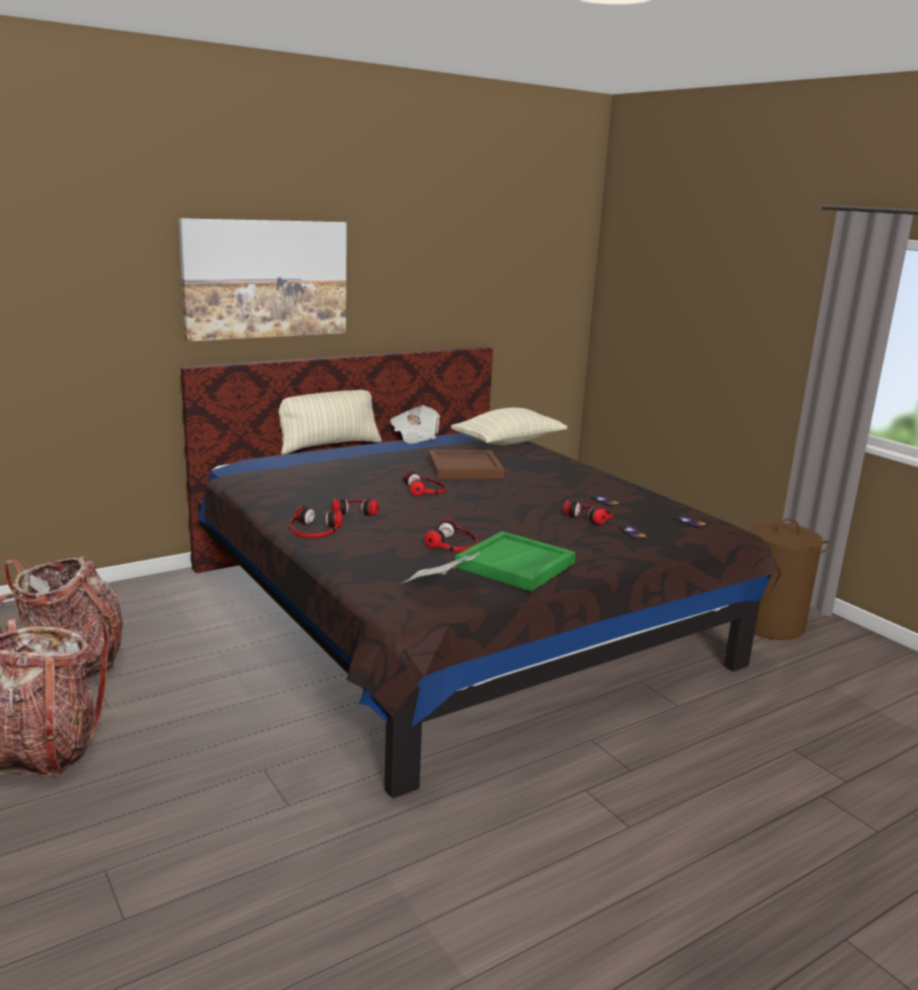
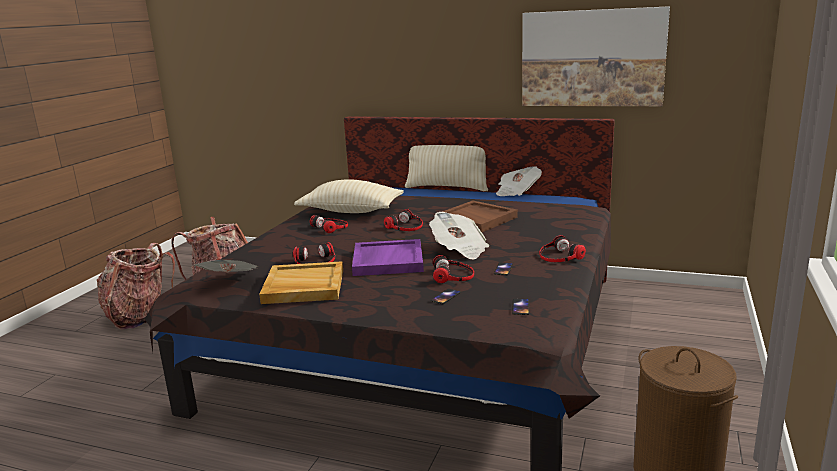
camera: 55 degrees right, 0 degrees up
picture [178,218,347,341] -> picture moved to [522,6,670,106]
headphones [290,506,343,538] -> headphones moved to [539,235,586,262]
beige pillow [451,408,568,445] -> beige pillow moved to [294,179,404,213]
green tray [455,531,576,592] -> beige tray [259,261,343,304]
none -> purple tray [352,239,424,276]
none -> newspaper [429,212,490,260]

